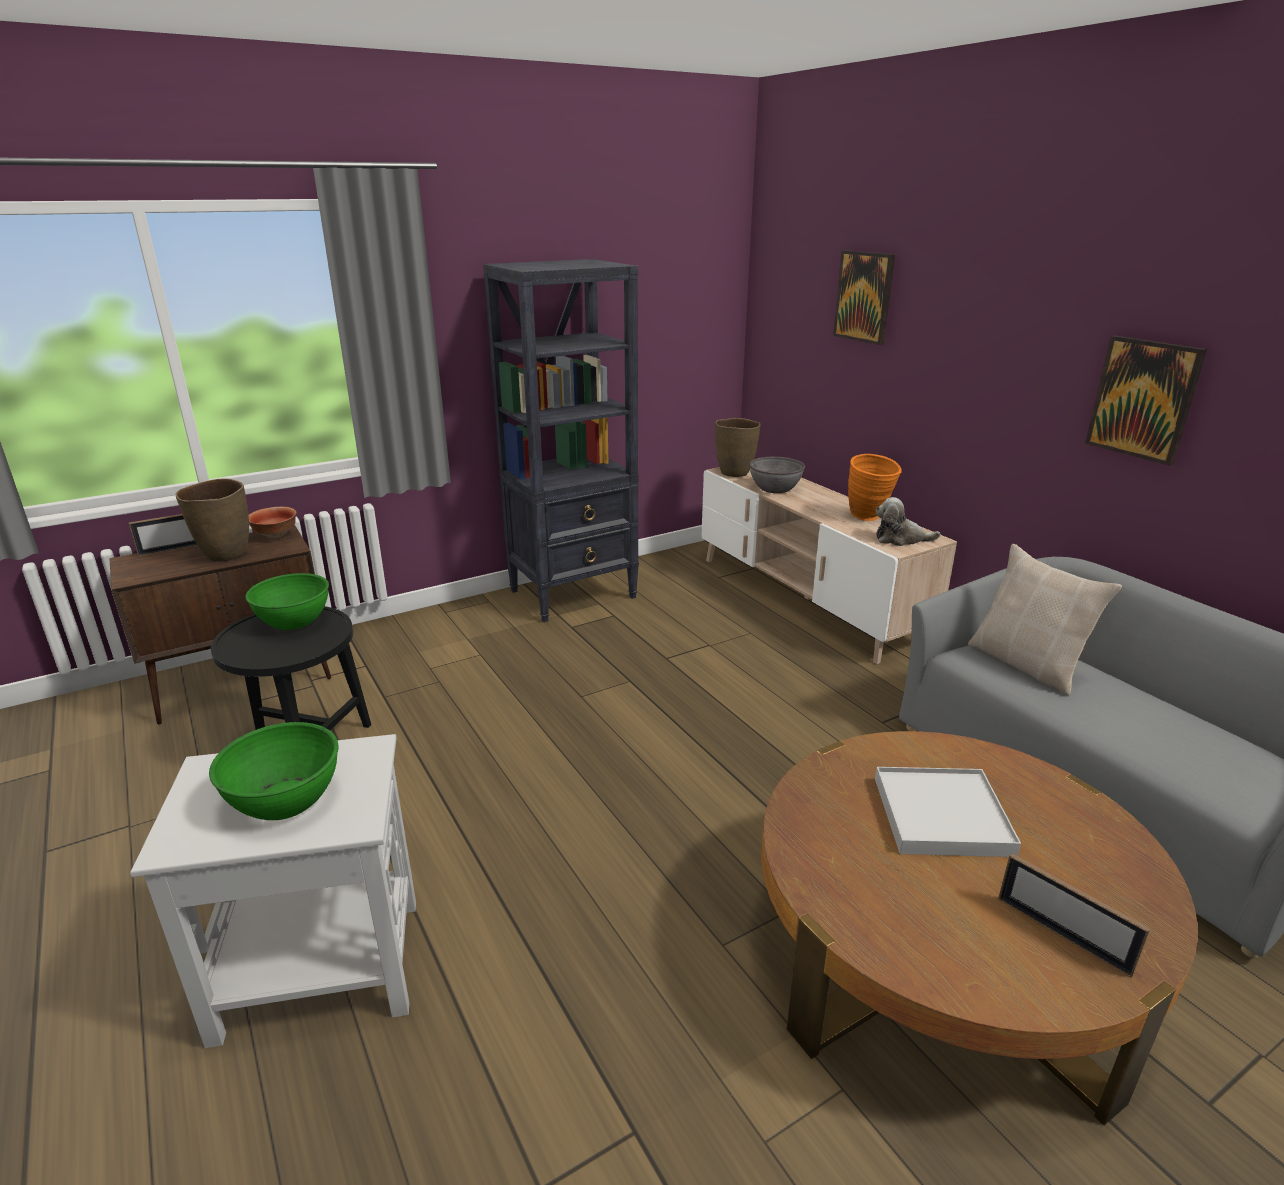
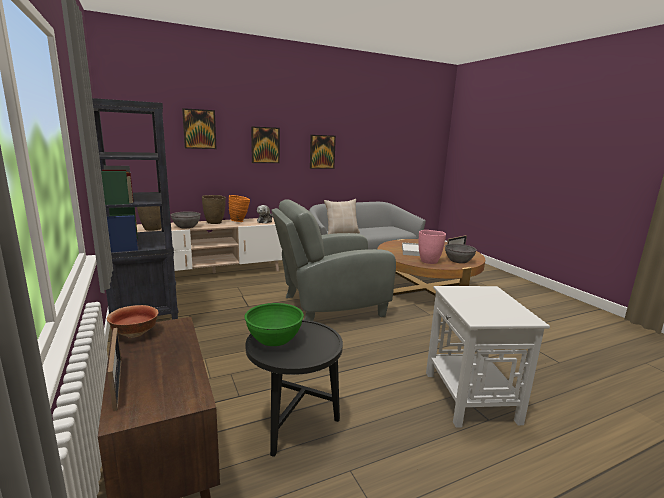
camera: 85 degrees left, 10 degrees down
brown vase [176,478,249,562] -> brown vase moved to [202,195,226,224]
green bowl [209,722,339,820] -> none
none -> picture [251,126,280,163]
none -> grey armchair [271,199,396,321]
none -> pink vase [419,230,446,264]
none -> grey bowl [445,244,477,263]

